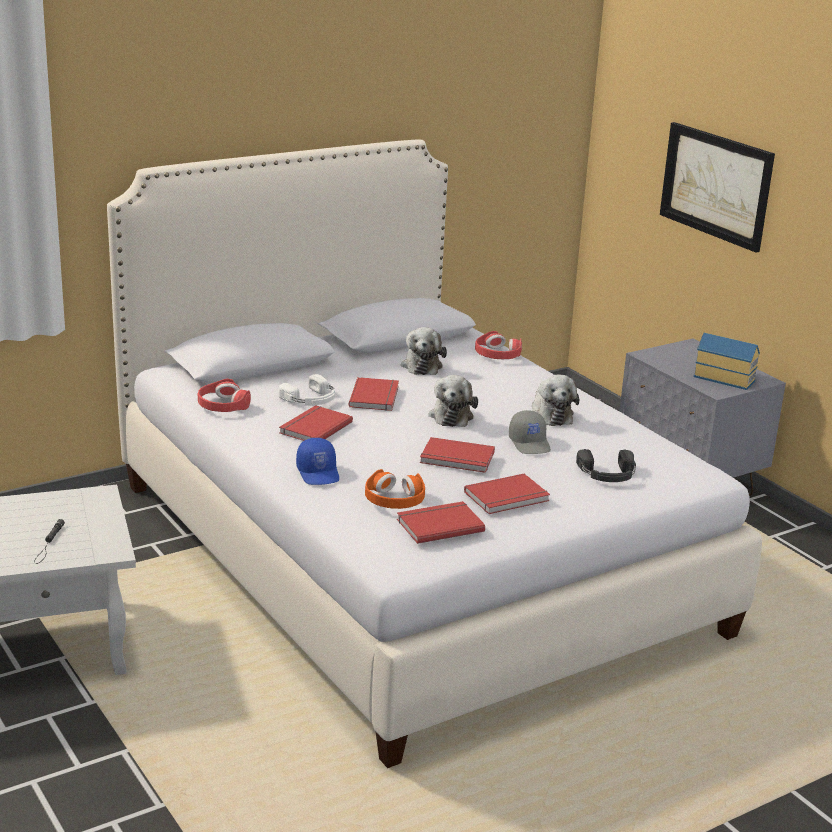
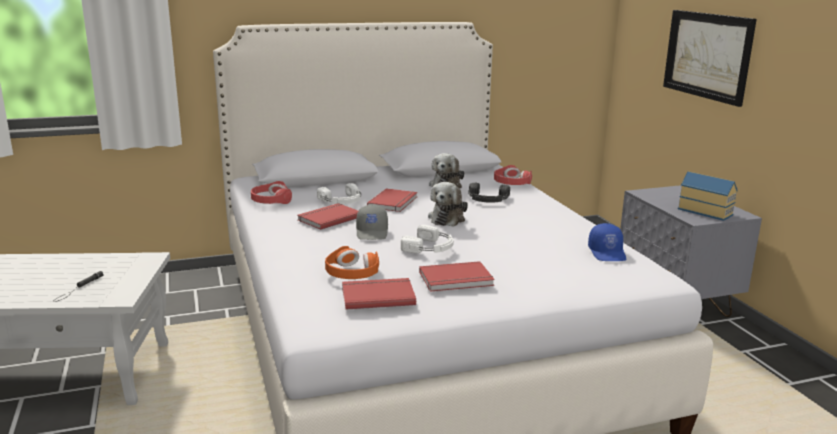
camera: 15 degrees right, 5 degrees down
blue cap [296,438,339,485] -> blue cap moved to [588,223,626,261]
red book [420,437,495,473] -> white headphones [401,225,454,253]
grey cap [509,410,551,454] -> grey cap moved to [356,204,388,240]
plush toy [532,375,579,426] -> none
black headphones [576,449,636,482] -> black headphones moved to [468,183,510,203]

